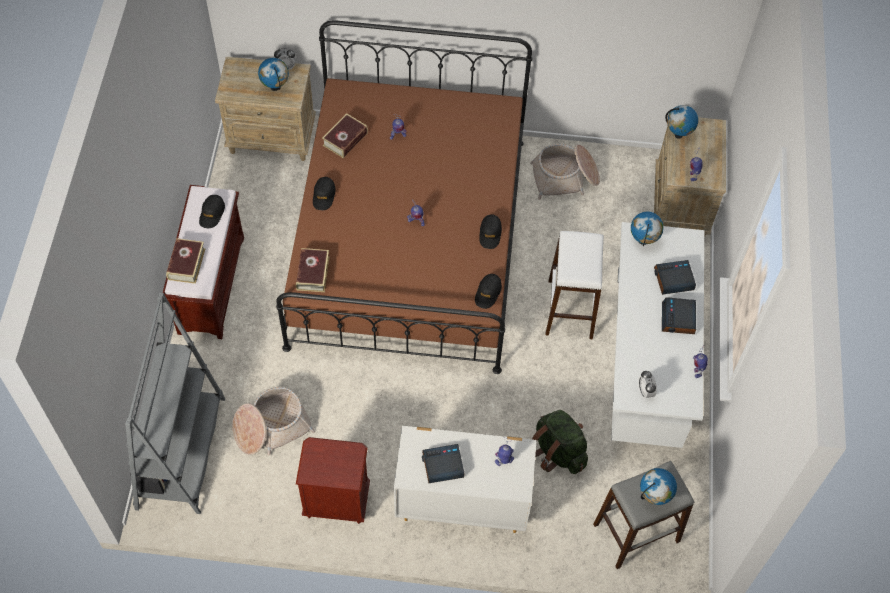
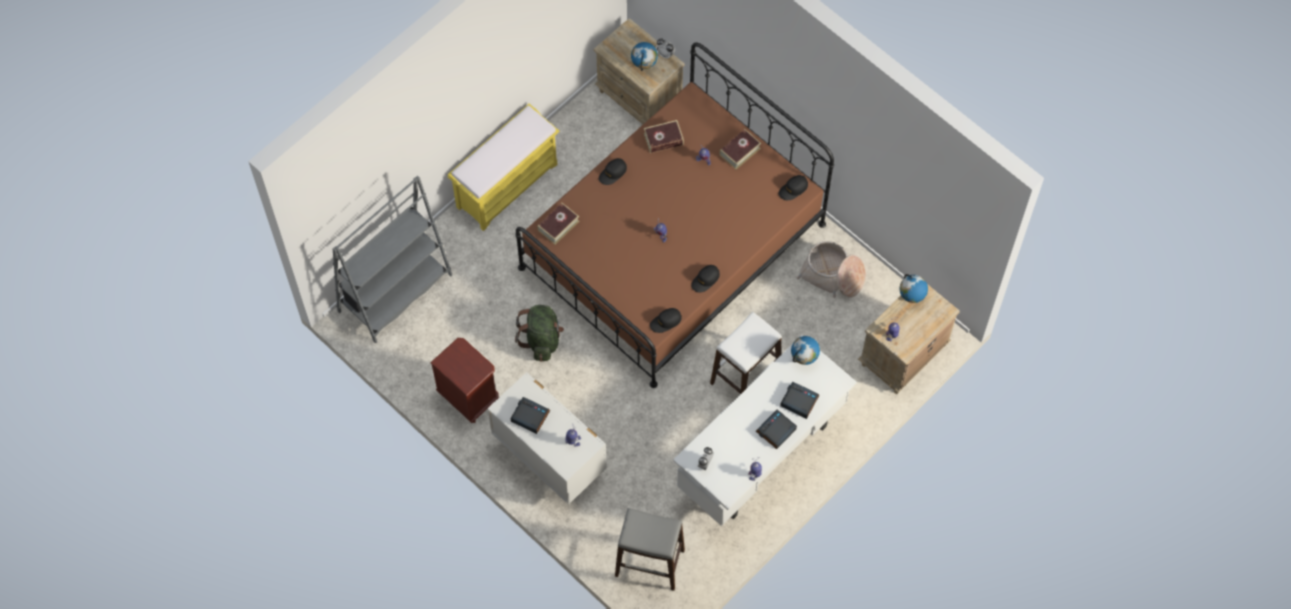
camera: 40 degrees right, 5 degrees up
brown bench [163,185,244,339] -> yellow bench [448,104,559,231]
book [166,238,205,284] -> book moved to [719,129,761,170]
black cap [199,195,225,228] -> black cap moved to [779,175,808,200]
basket [232,387,315,455] -> none
green backpack [532,410,588,474] -> green backpack moved to [515,305,564,361]
globe [640,468,677,505] -> none

